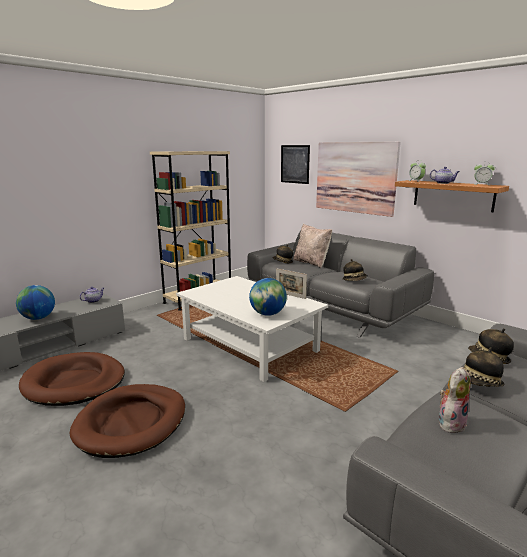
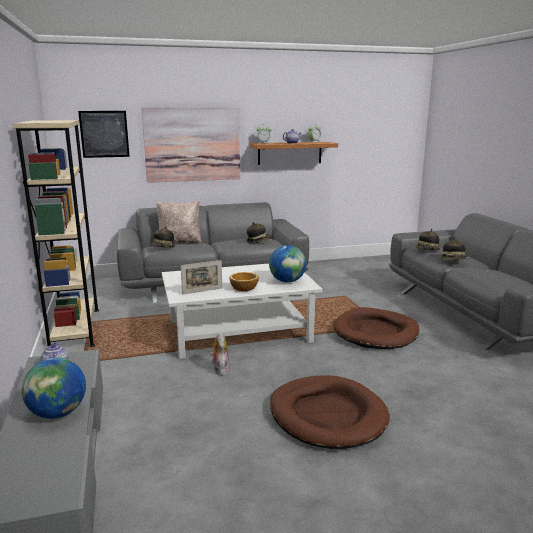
camera: 60 degrees left, 0 degrees up
brown dog bed [19,352,125,406] -> brown dog bed moved to [334,307,419,349]
picture frame [276,268,307,299] -> picture frame moved to [181,260,222,295]
plush toy [439,367,471,433] -> plush toy moved to [210,332,230,376]
none -> bowl [230,272,259,291]

